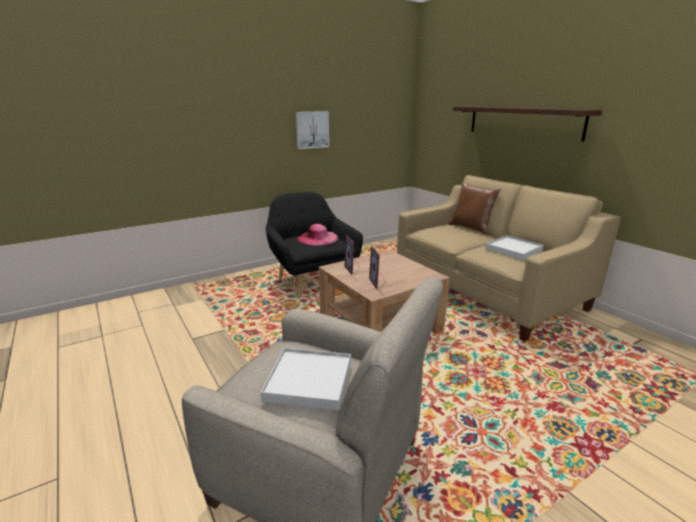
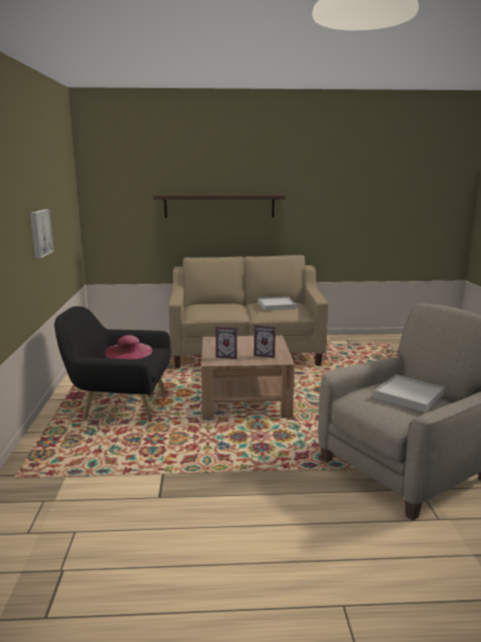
camera: 60 degrees left, 5 degrees down
brown pillow [448,182,500,235] -> none

